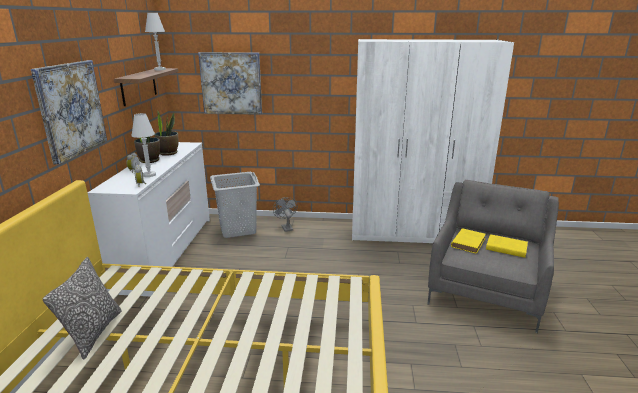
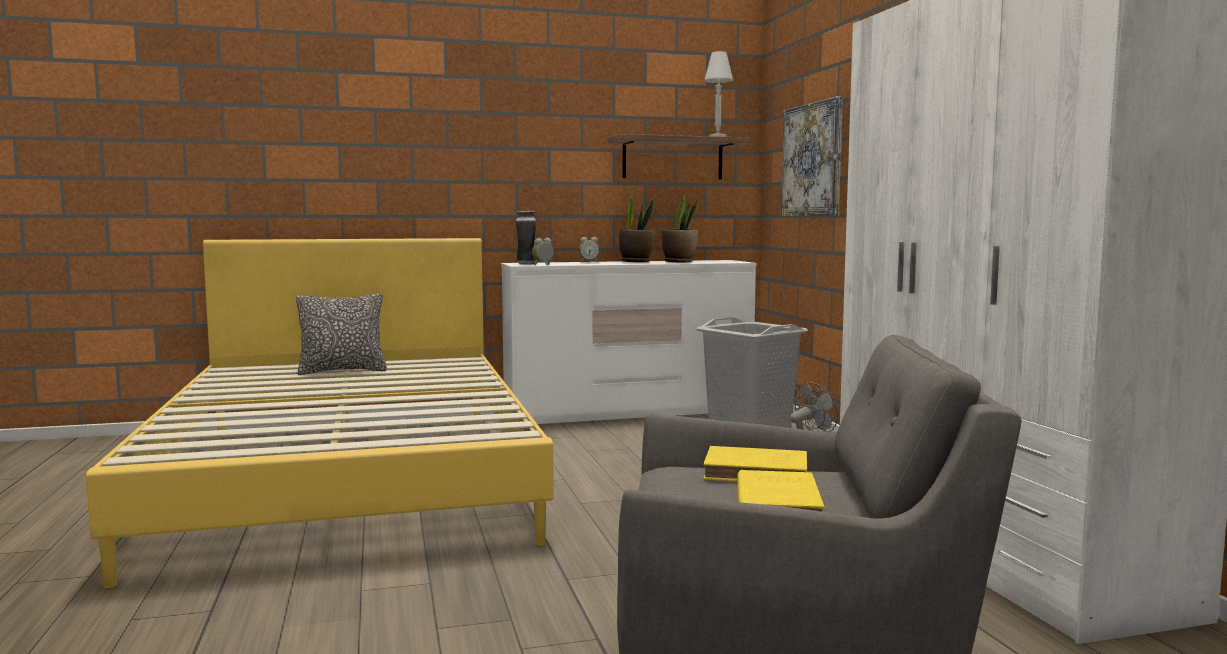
camera: 70 degrees right, 15 degrees down
picture [31,60,107,165] -> none
white table lamp [131,113,156,177] -> none
none -> vase [516,211,536,265]

